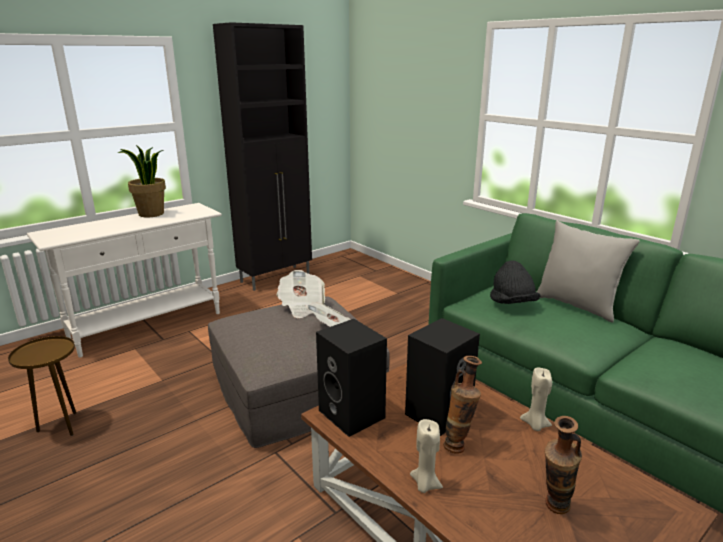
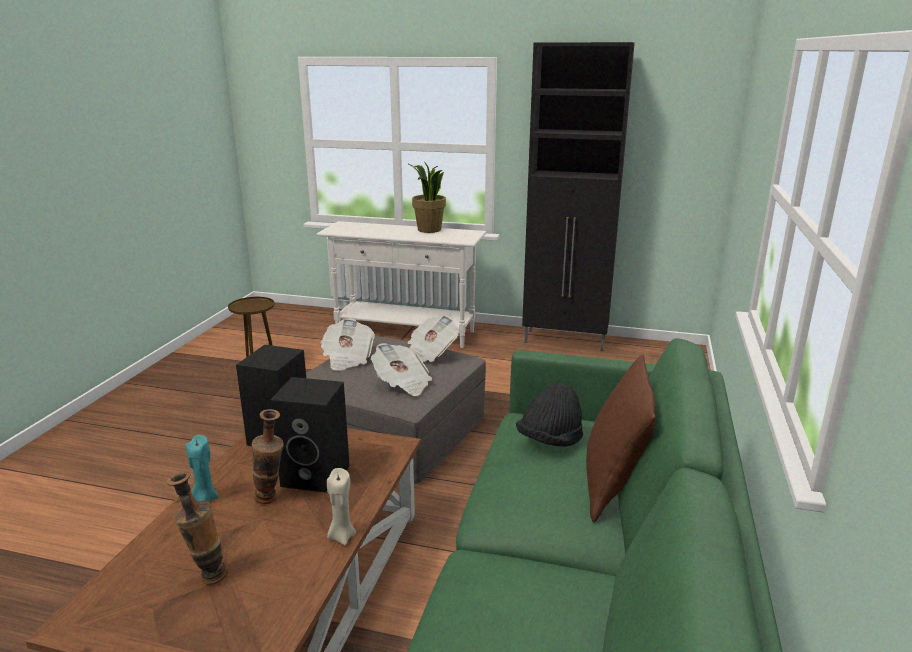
camera: 55 degrees right, 0 degrees up
beige candle [410,419,443,493] -> turquoise candle [186,435,219,502]
grey pillow [537,221,640,323] -> brown pillow [586,354,656,522]
none -> newspaper [320,318,375,371]

